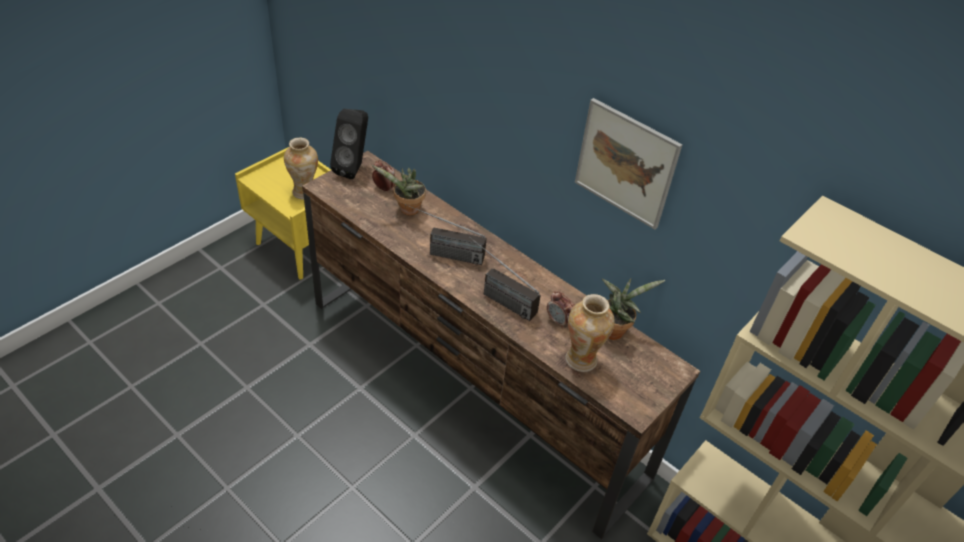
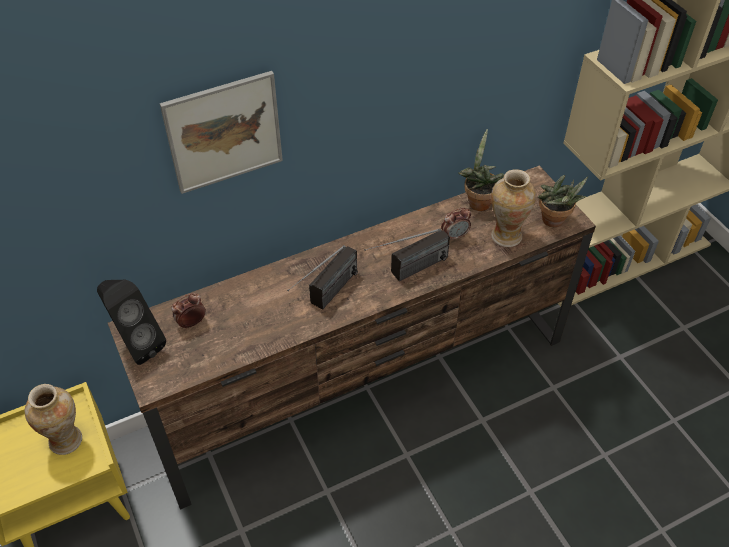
camera: 65 degrees left, 5 degrees up
potted plant [372,165,426,216] -> potted plant moved to [538,175,588,227]
picture [575,98,683,230] -> picture moved to [160,71,283,194]

